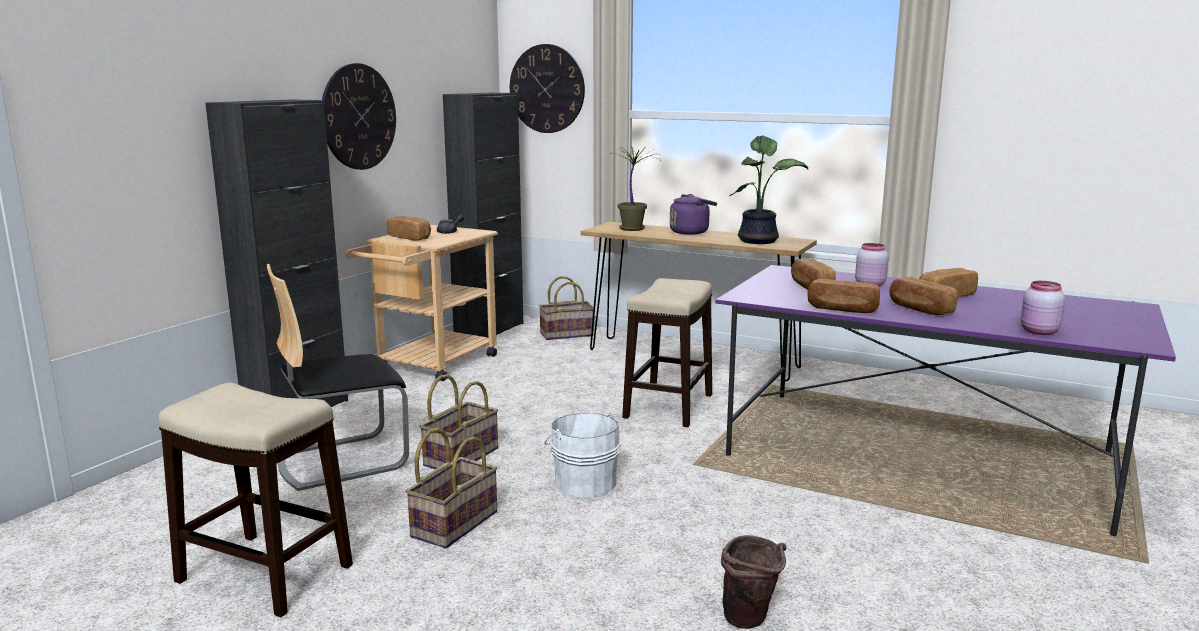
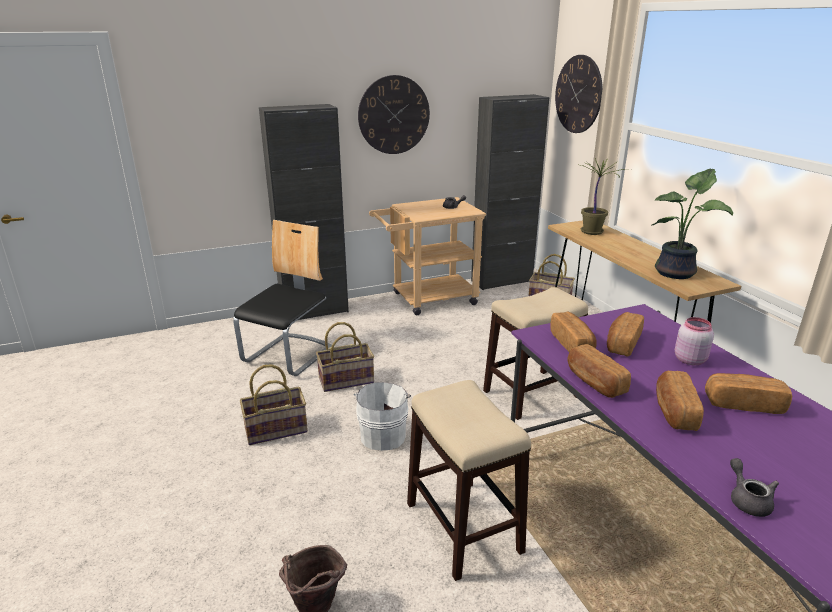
camera: 40 degrees right, 10 degrees up
stool [158,383,353,617] -> stool moved to [407,380,531,581]
chair [267,264,409,491] -> chair turned 105 degrees clockwise [233,220,332,376]
bread [386,216,431,241] -> bread moved to [550,312,597,352]
purple kettle [670,194,717,235] -> none
pink jar [1021,281,1065,335] -> grey teapot [730,458,779,517]

